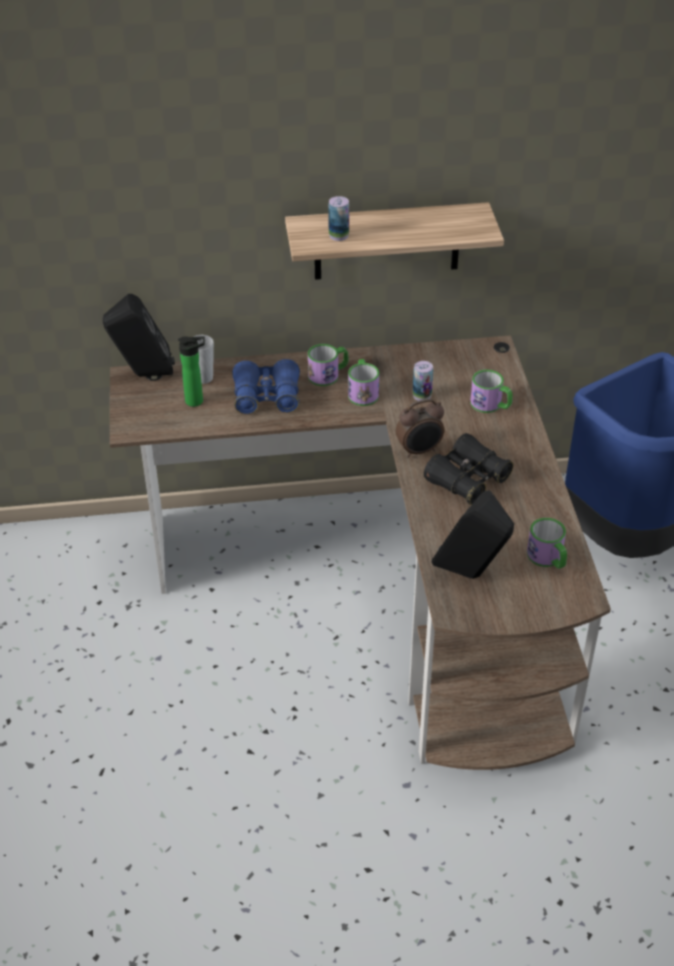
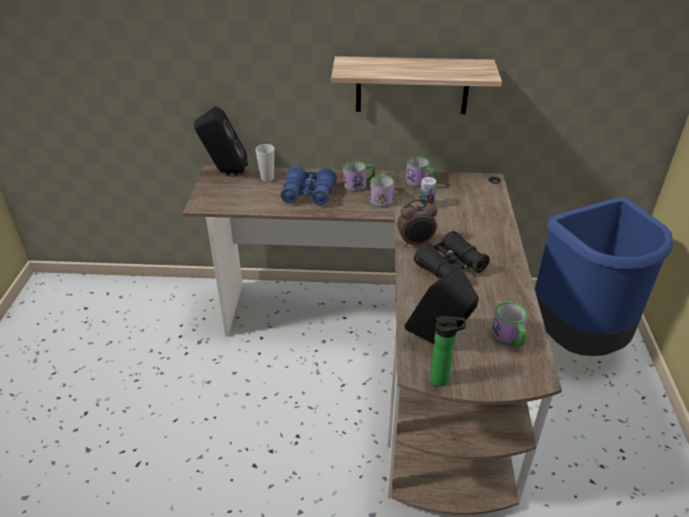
camera: 10 degrees right, 5 degrees down
bottle [178,336,205,407] -> bottle moved to [430,315,466,386]
can [328,196,349,241] -> none
mug [470,369,513,413] -> mug moved to [406,156,435,187]

